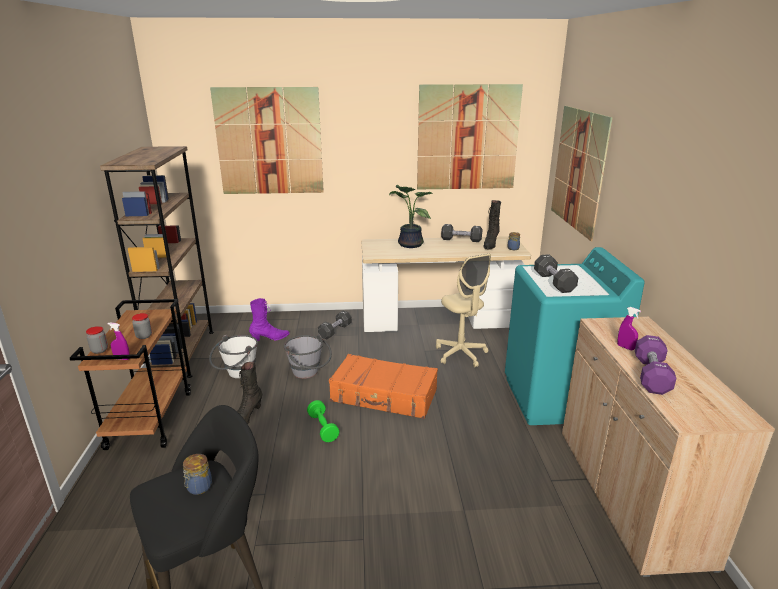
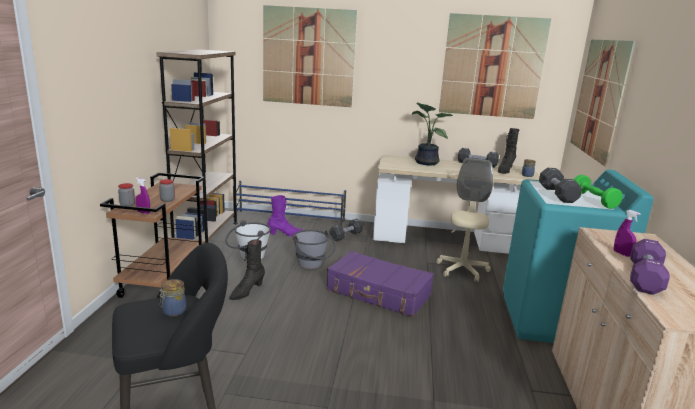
camera: 10 degrees right, 5 degrees down
green dumbbell [307,400,340,442] -> green dumbbell moved to [573,175,623,209]
orange suitcase [329,354,438,419] -> purple suitcase [326,251,434,317]
beige office chair [436,254,491,367] -> beige office chair turned 150 degrees counterclockwise [436,158,493,282]
none -> blue shoe rack [233,181,346,227]

